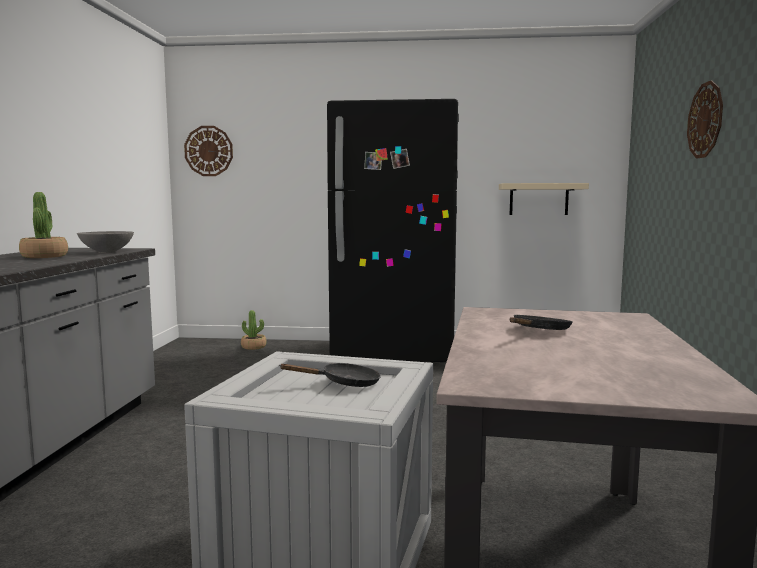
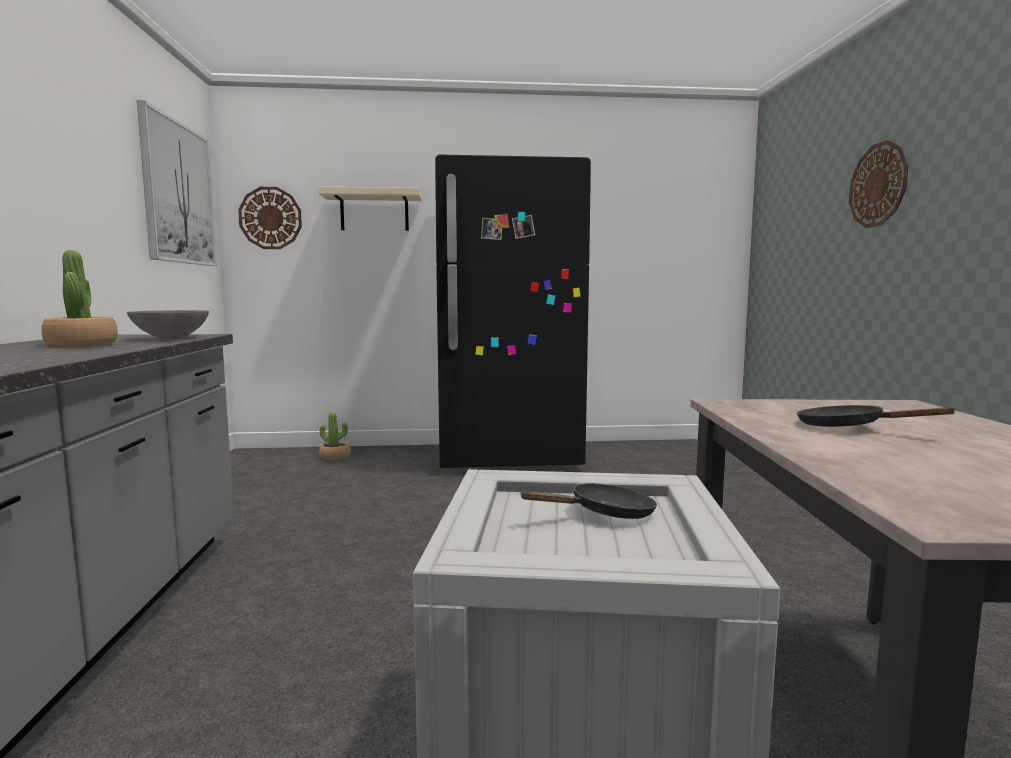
camera: 10 degrees left, 0 degrees up
beige shelf [499,183,589,215] -> beige shelf moved to [318,186,422,231]
black frying pan [510,315,573,330] -> black frying pan turned 75 degrees counterclockwise [797,405,958,427]
none -> picture [137,100,217,266]

